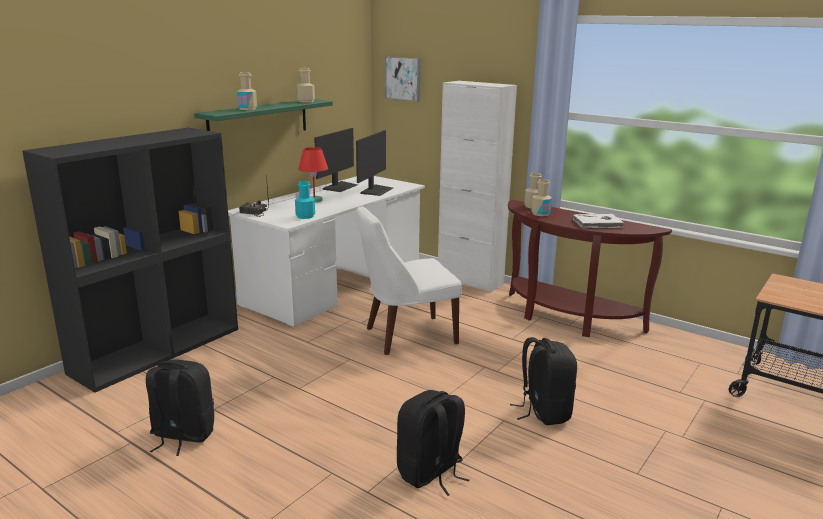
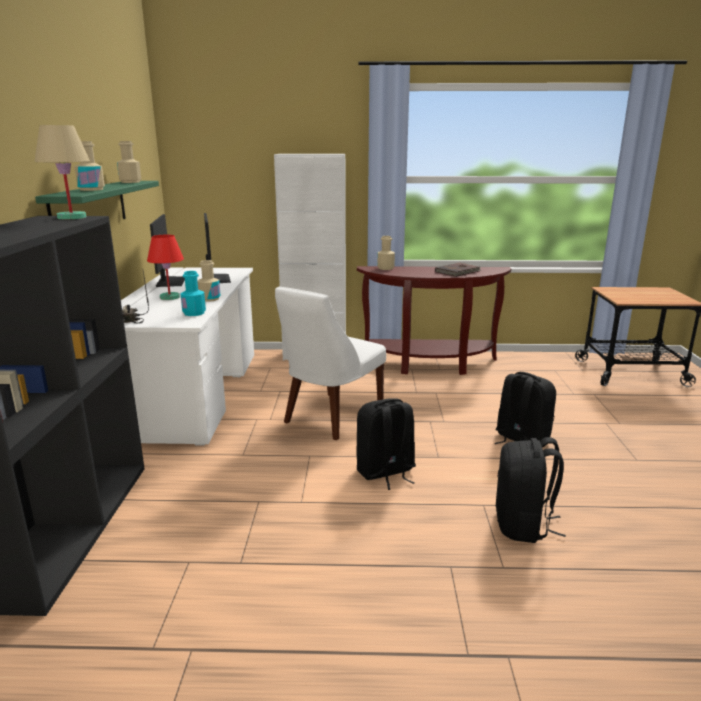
camera: 35 degrees left, 0 degrees up
black backpack [146,359,214,456] -> black backpack moved to [357,398,416,490]
picture [385,57,421,102] -> none
beige bottle [531,179,552,216] -> beige bottle moved to [198,260,221,302]
white book [573,214,625,228] -> brown book [435,263,482,277]
none -> beige table lamp [34,125,90,219]

